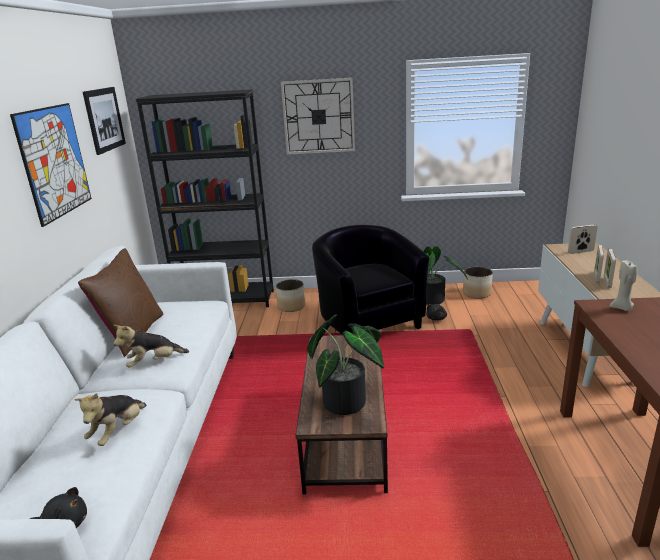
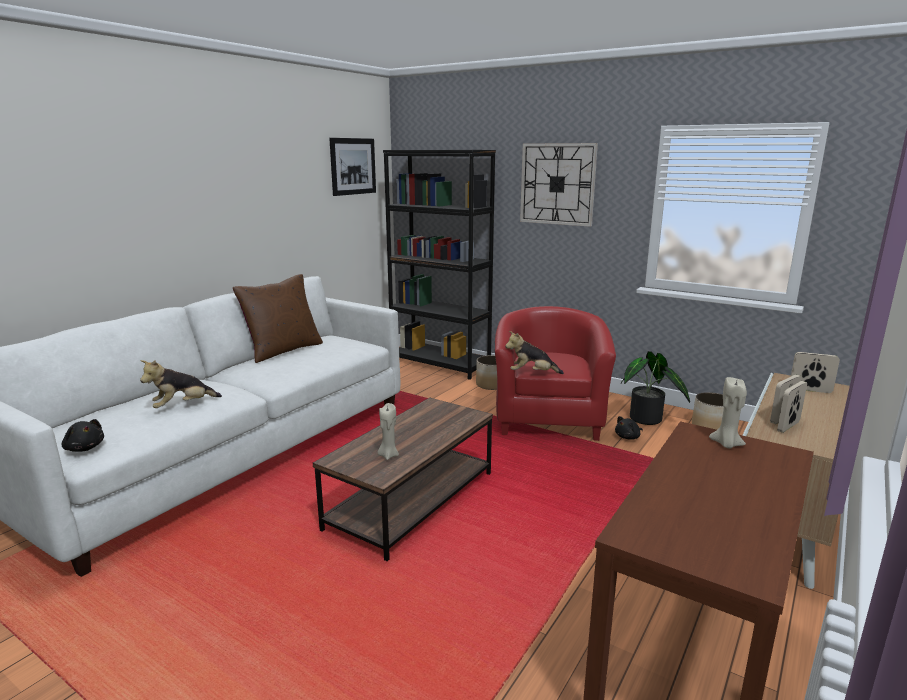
camera: 30 degrees right, 5 degrees down
picture [10,103,92,227] -> none
plush toy [114,325,189,368] -> plush toy moved to [505,331,564,374]
potted plant [307,314,384,415] -> beige candle [378,403,399,460]
black armchair [312,225,429,335] -> red armchair [495,306,616,441]

